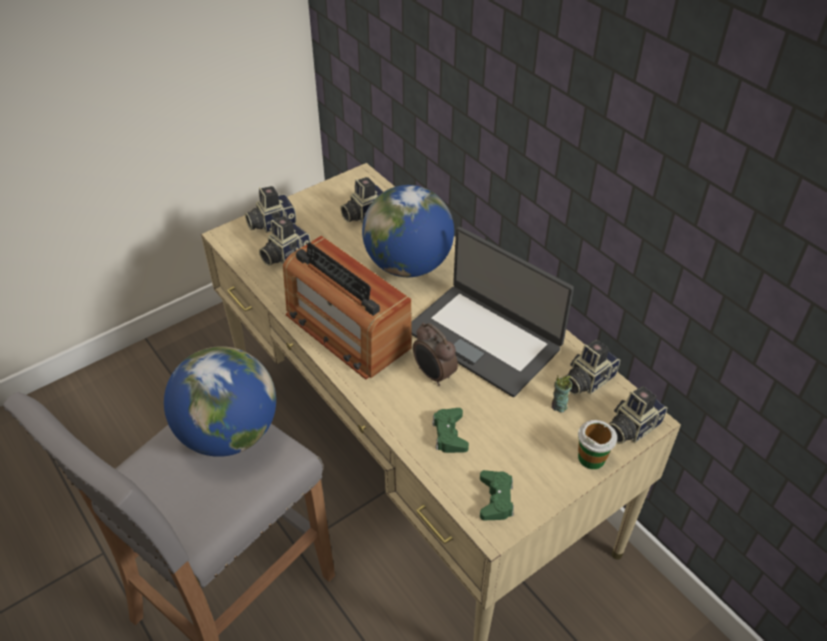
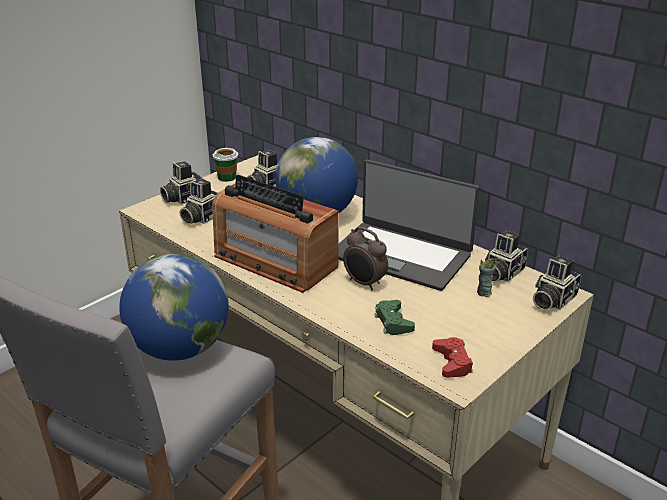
camera: 10 degrees left, 15 degrees down
green game controller [480,470,514,520] -> red game controller [432,337,473,378]
cup [578,420,617,469] -> cup moved to [213,148,238,182]

